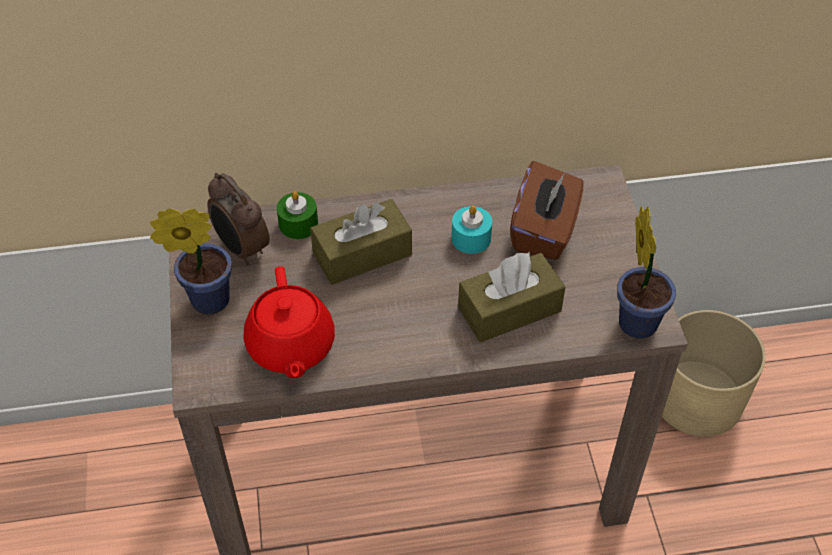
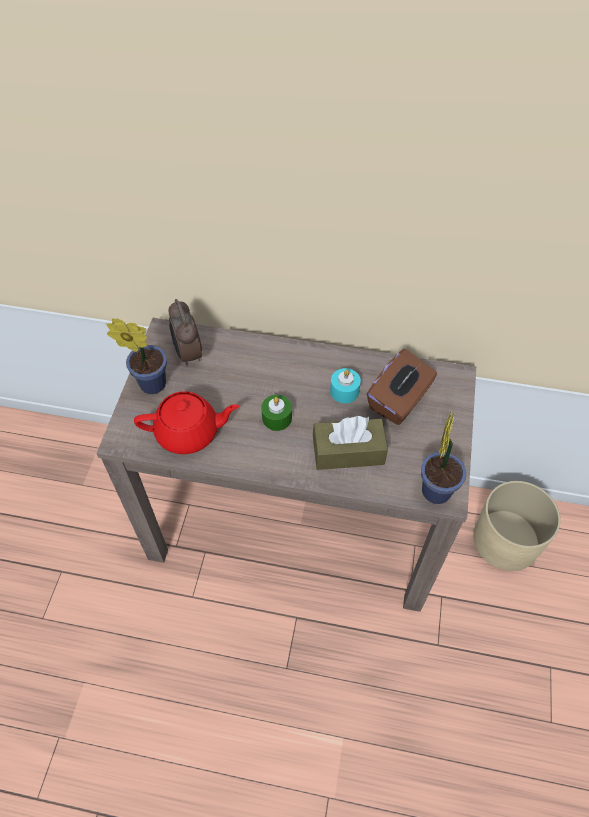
camera: 20 degrees right, 5 degrees up
red teapot [244,266,335,378] -> red teapot turned 105 degrees counterclockwise [134,391,239,454]
green candle [277,191,318,239] -> green candle moved to [261,395,292,431]
brown tissue box [310,199,412,285] -> none

